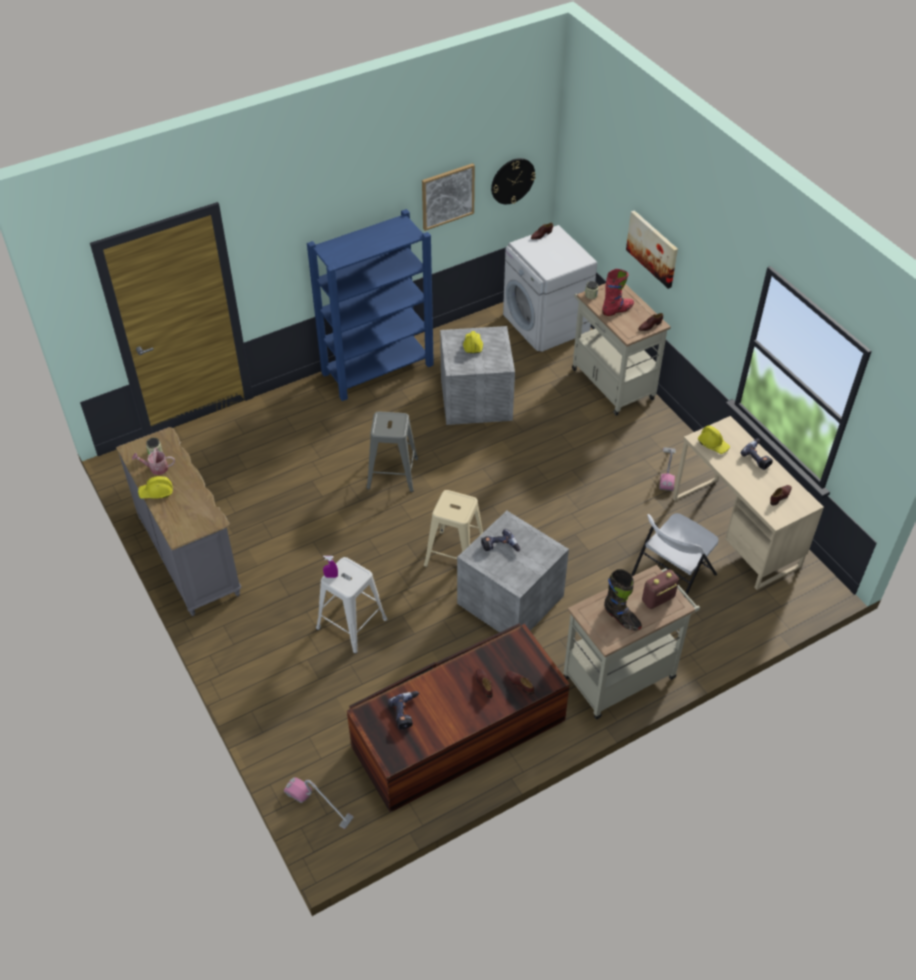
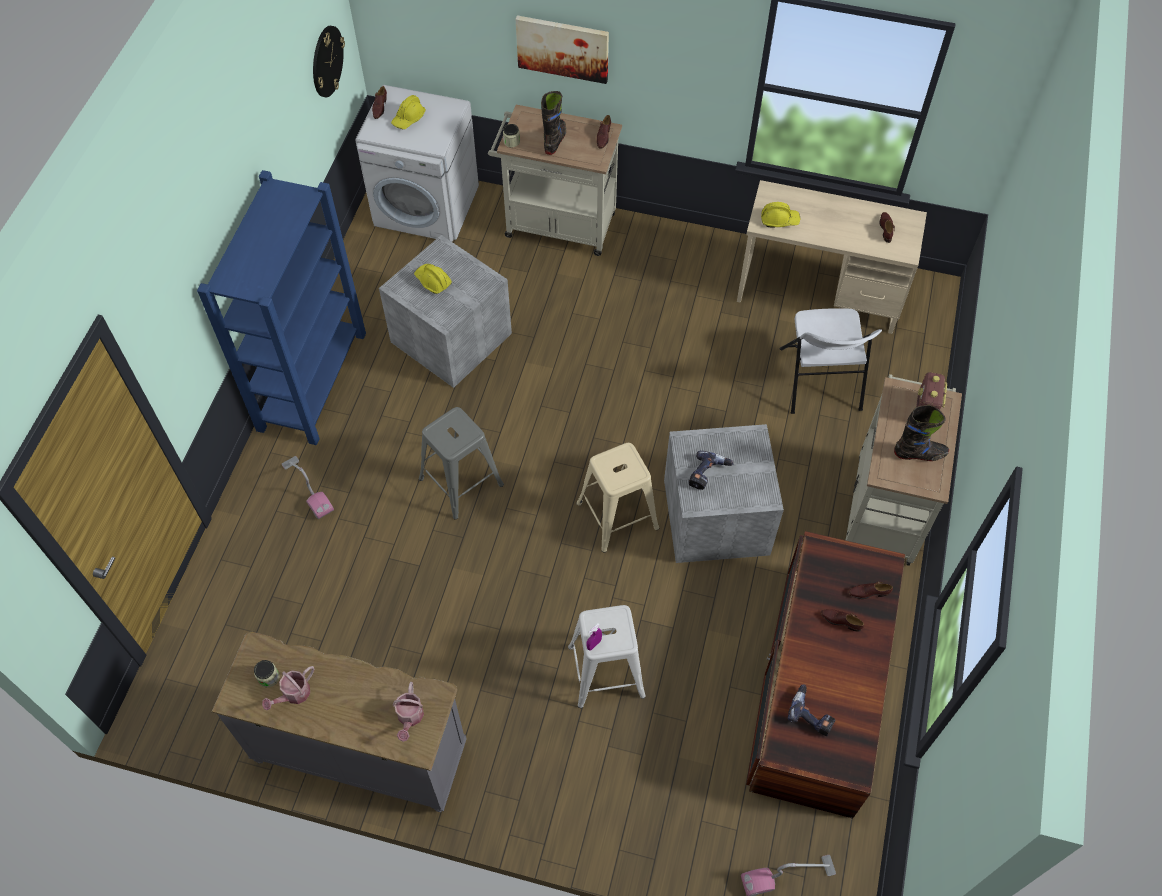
camera: 45 degrees left, 10 degrees up
yellow hard hat [138,476,173,499] -> yellow hard hat moved to [391,95,426,129]
picture [422,163,475,231] -> none
red boot [602,269,634,316] -> black boot [541,91,566,155]
vacuum cleaner [659,447,676,491] -> vacuum cleaner moved to [282,456,334,519]
power drill [741,439,773,470] -> none
none -> watering can [393,682,424,742]

